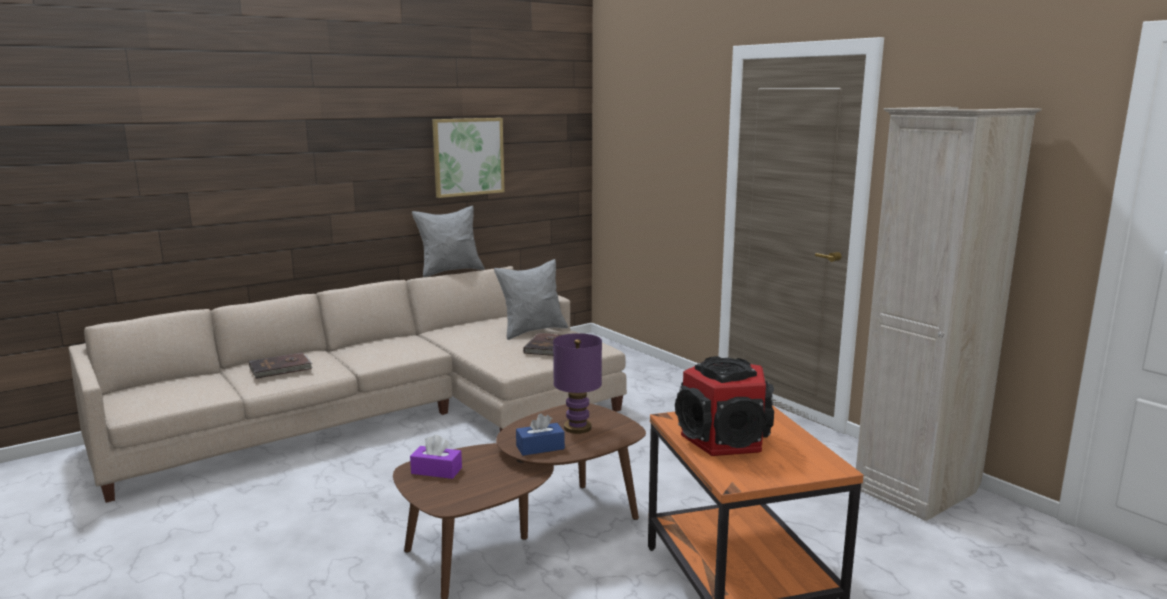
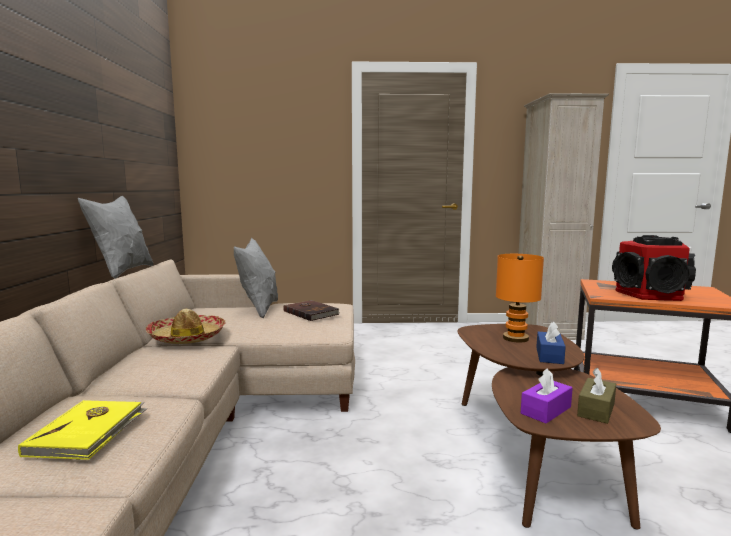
camera: 55 degrees left, 5 degrees down
brown book [249,352,313,379] -> yellow book [18,400,147,460]
picture [432,118,505,198] -> none
purple table lamp [553,333,602,434] -> orange table lamp [496,254,544,343]
none -> hat [145,309,226,344]
none -> brown tissue box [577,368,616,424]

